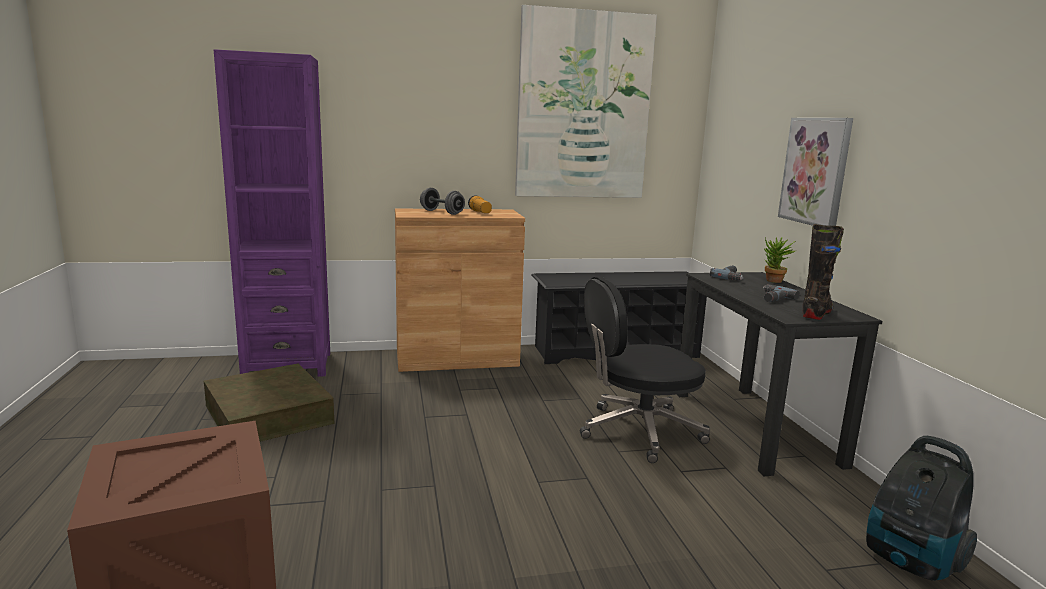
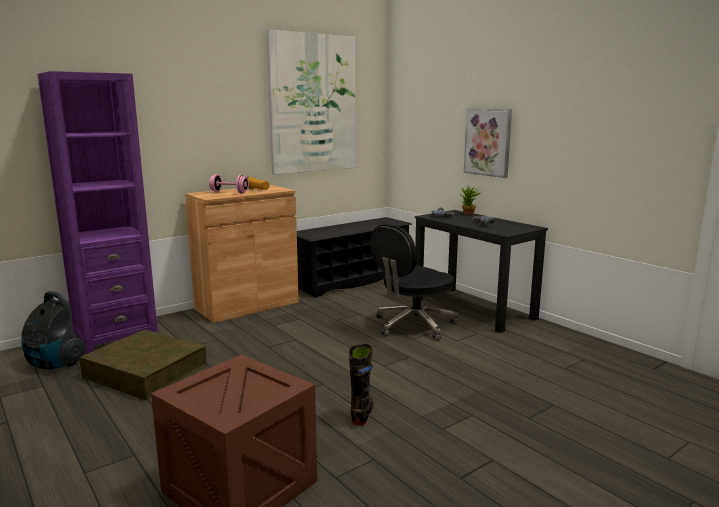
camera: 25 degrees left, 0 degrees up
grey dumbbell [420,188,465,215] -> pink dumbbell [209,174,249,193]
black boot [803,224,844,320] -> black boot moved to [349,344,374,425]
vacuum cleaner [866,436,977,581] -> vacuum cleaner moved to [21,291,86,370]

